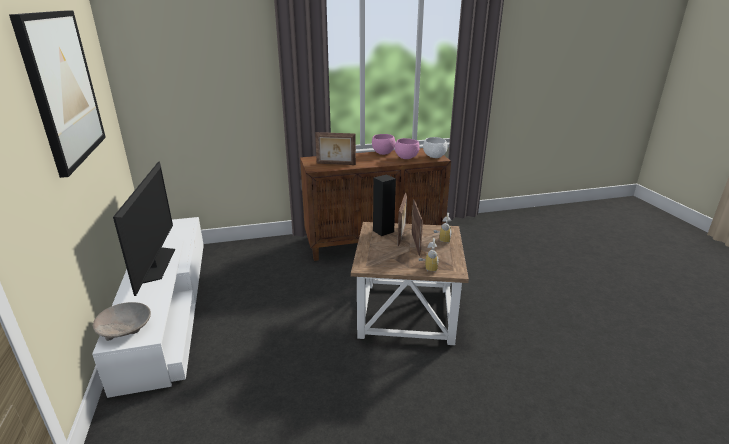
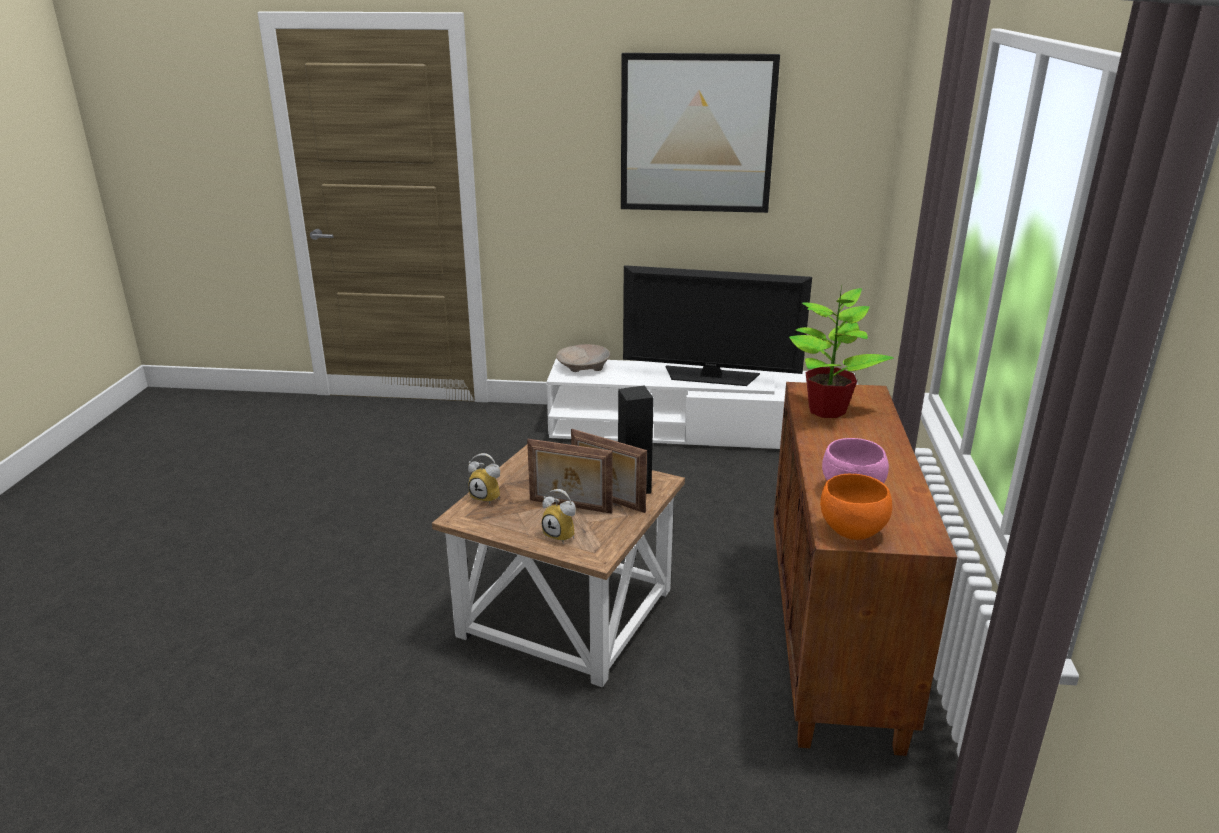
camera: 110 degrees right, 0 degrees up
picture frame [315,132,356,165] -> potted plant [789,286,894,418]
pink bowl [372,134,396,155] -> none
white bowl [423,137,447,158] -> orange bowl [820,474,892,540]

